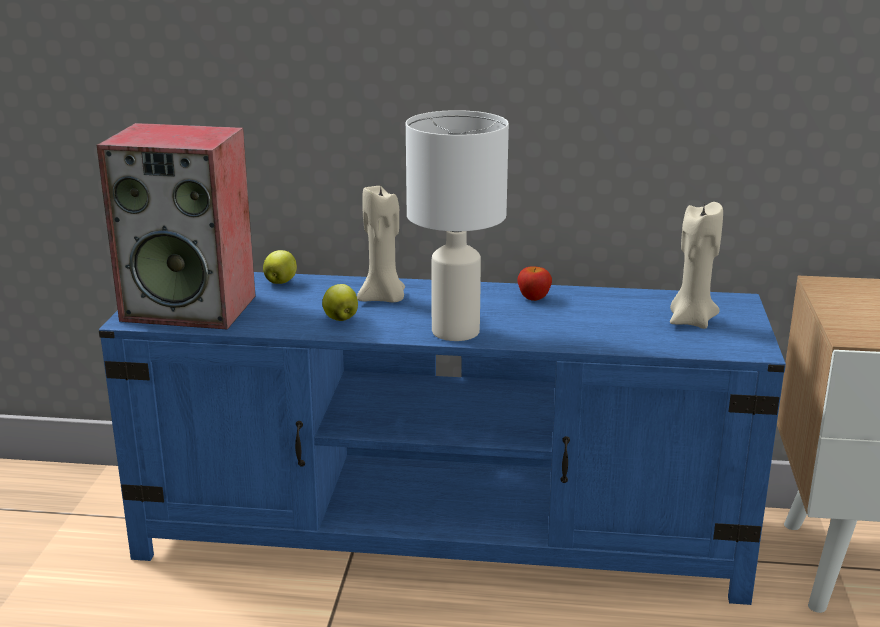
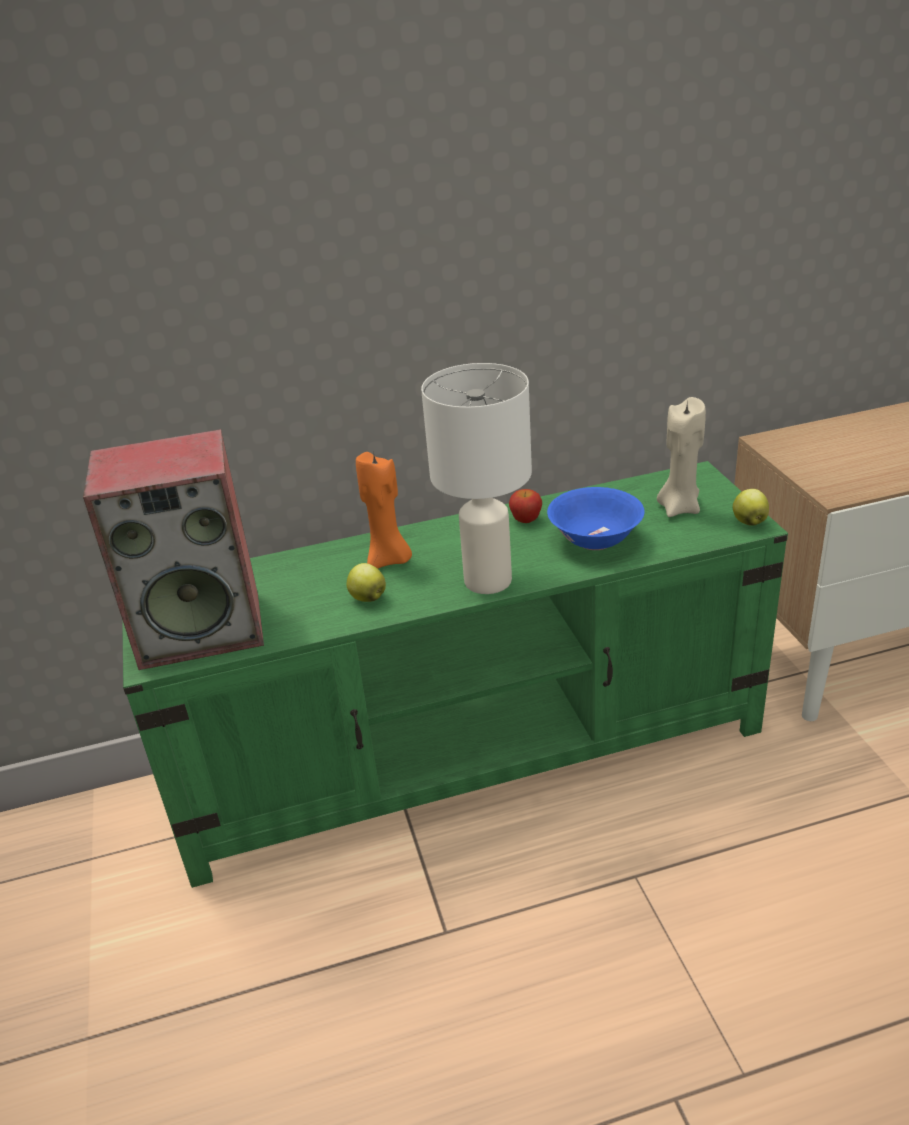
camera: 20 degrees left, 10 degrees up
blue tv stand [99,272,786,605] -> green tv stand [122,461,788,888]
apple [263,250,297,284] -> apple moved to [733,489,769,526]
beige candle [357,186,405,303] -> orange candle [356,451,412,569]
none -> blue bowl [547,487,645,550]

